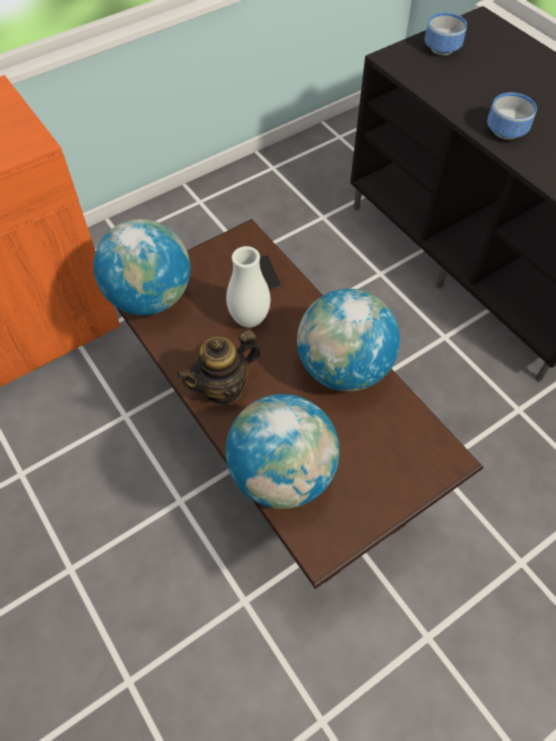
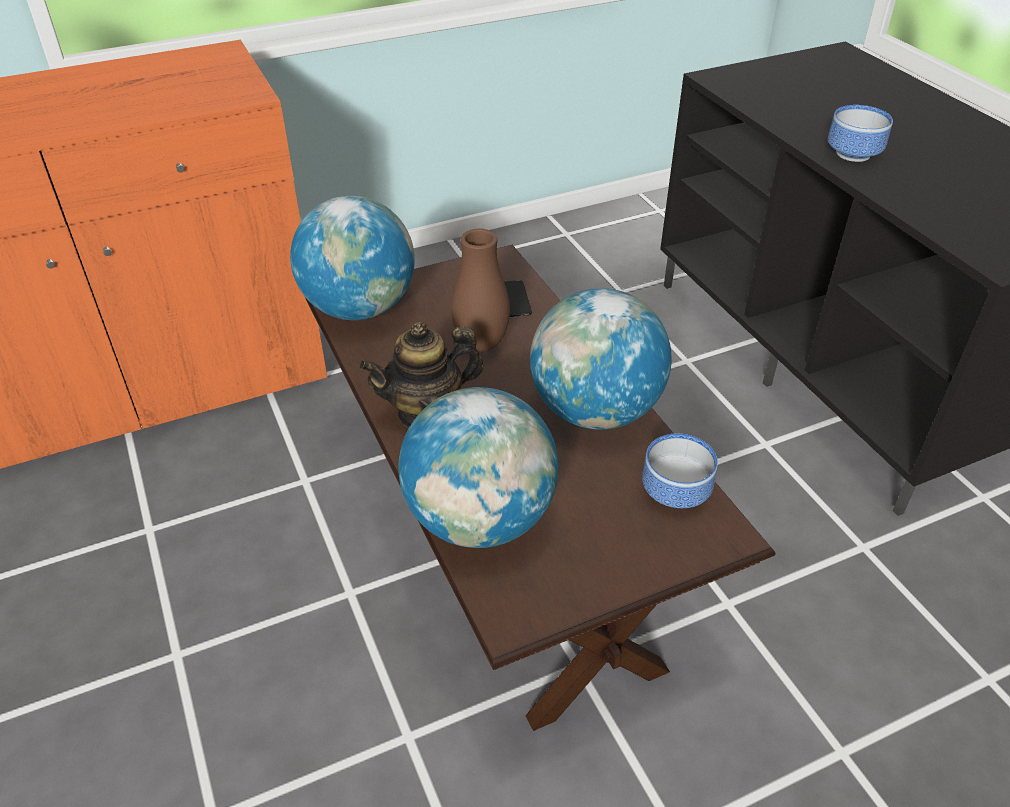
camera: 10 degrees right, 15 degrees down
white vase [226,246,270,328] -> brown vase [451,229,510,352]
bowl [425,12,467,55] -> bowl moved to [642,434,718,508]

